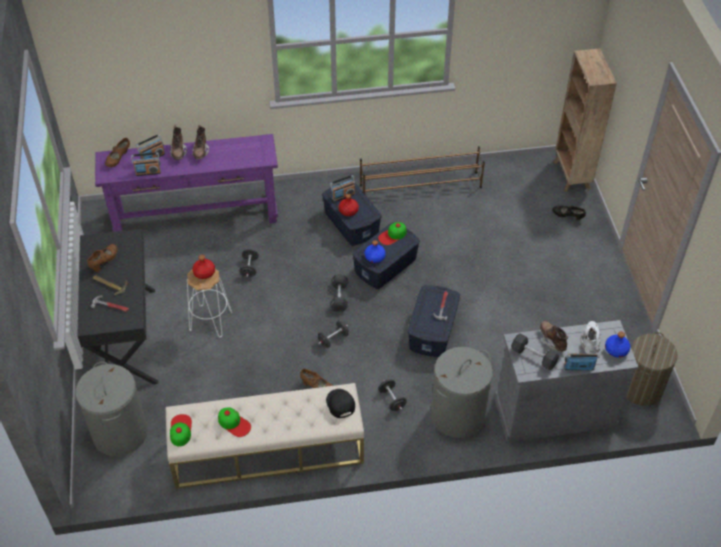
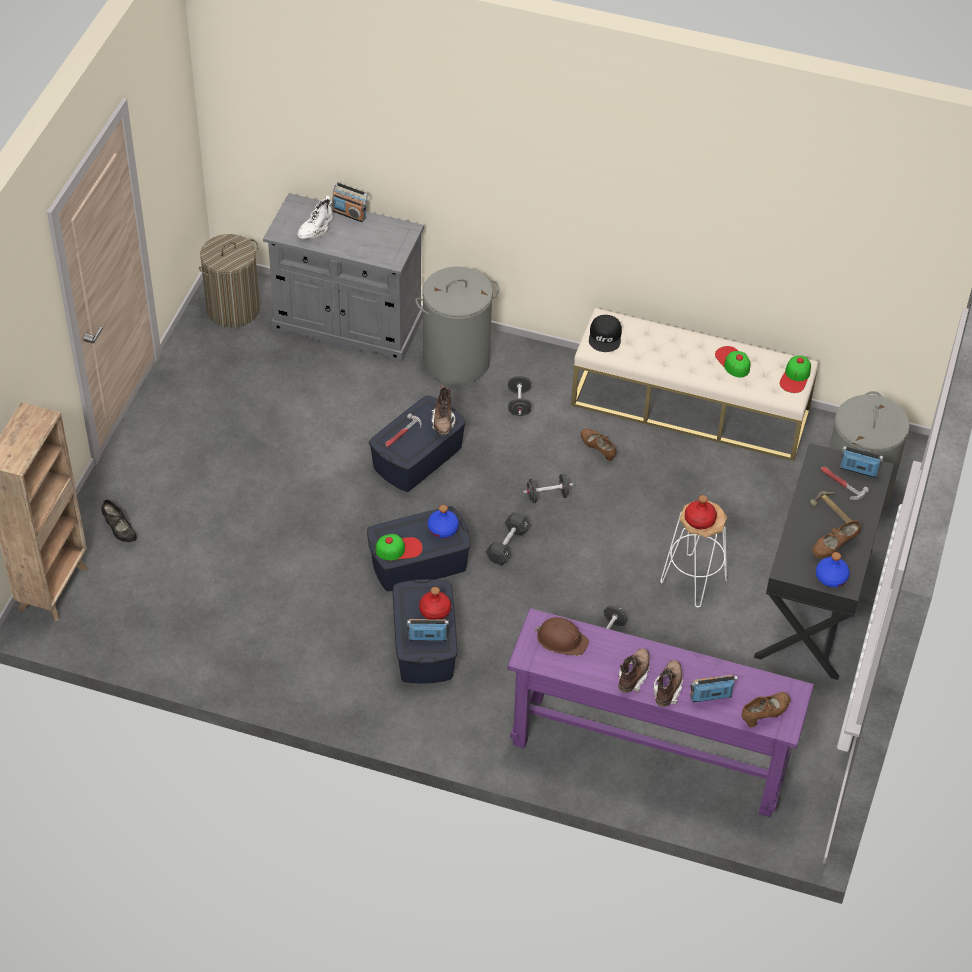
camera: 155 degrees left, 0 degrees up
radio [131,152,161,176] -> radio moved to [840,446,883,478]
brown shoe rack [360,146,485,194] -> none
black dumbbell [511,334,559,370] -> none
brown boot [540,321,569,352] -> brown boot moved to [431,385,455,435]
blue bottle [605,331,630,357] -> blue bottle moved to [816,552,850,587]
none -> brown hard hat [535,617,589,656]

